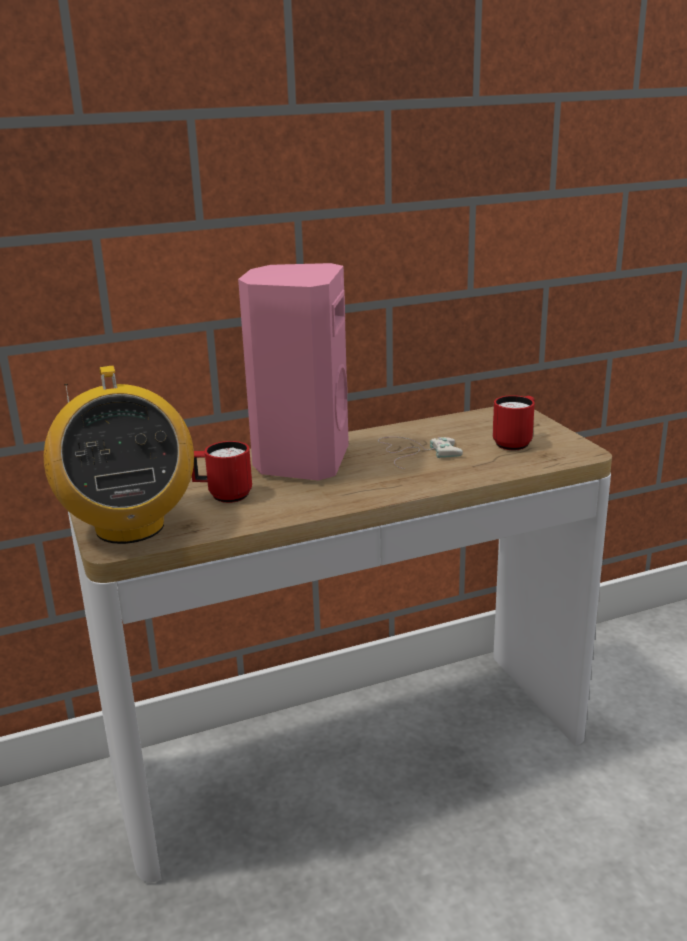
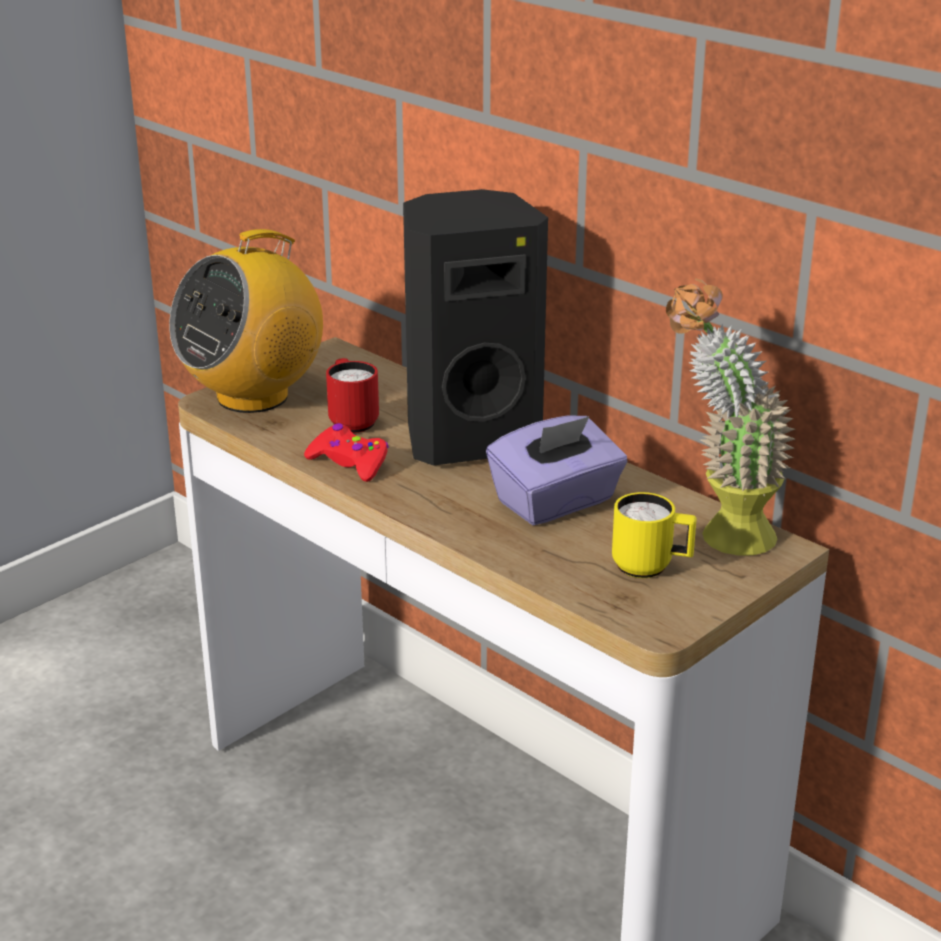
camera: 65 degrees right, 5 degrees up
pink speaker [238,263,349,481] -> black speaker [403,189,548,466]
white game controller [378,437,463,469] -> purple tissue box [486,415,628,525]
red mug [493,395,535,450] -> yellow mug [612,492,697,578]
none -> red game controller [304,423,389,482]
none -> potted plant [666,279,795,556]

